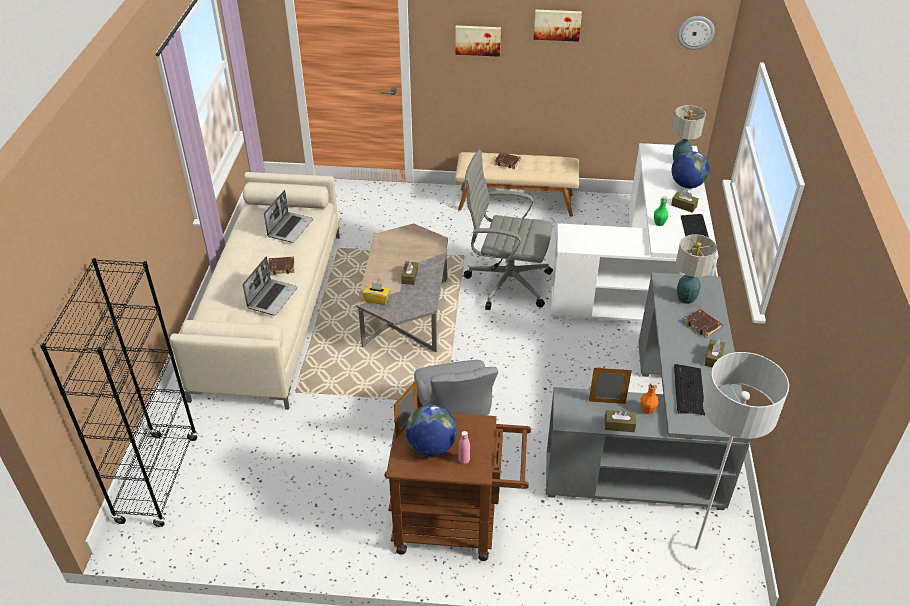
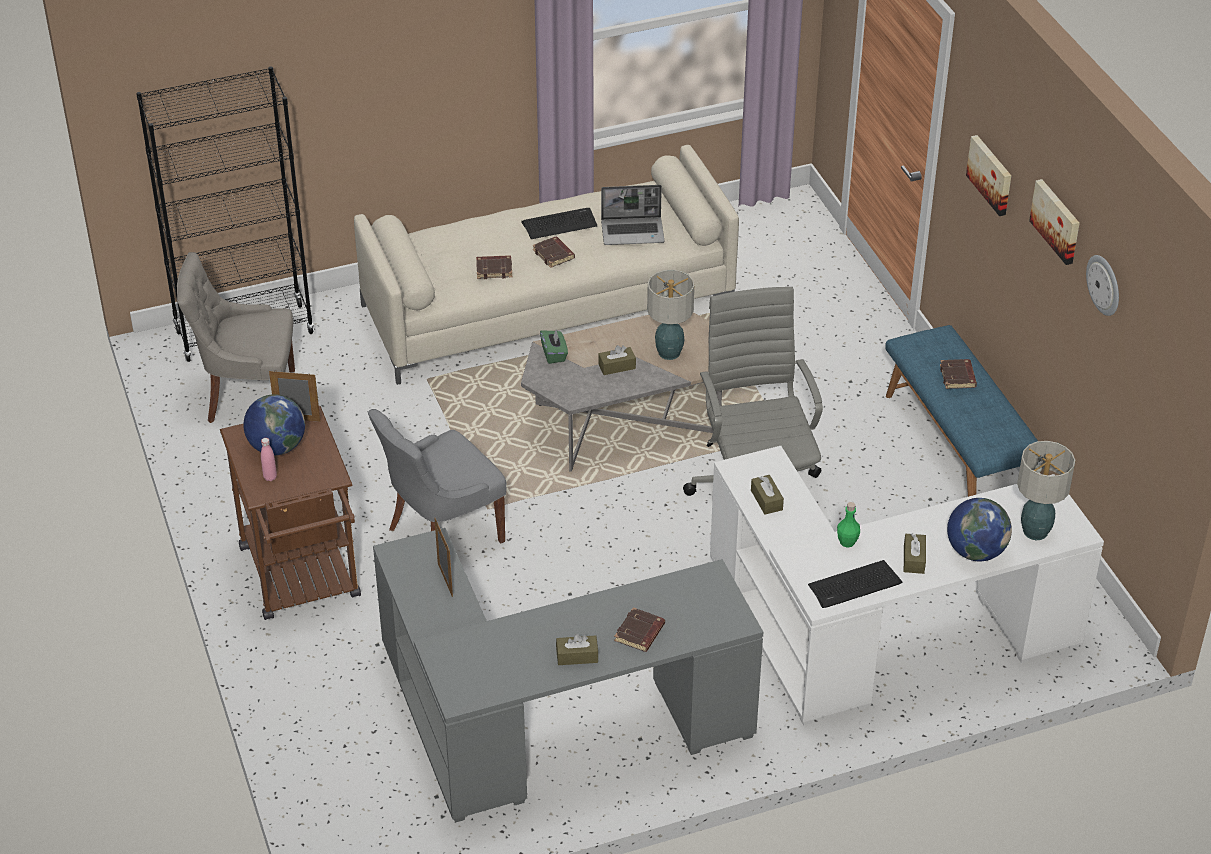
camera: 65 degrees right, 0 degrees up
laptop [243,256,298,316] -> brown book [476,255,512,279]
yellow tissue box [362,282,391,305] -> green tissue box [540,328,568,364]
beige bench [455,152,579,217] -> blue bench [885,325,1038,497]
brown tissue box [605,409,636,432] -> brown tissue box moved to [751,475,784,515]
orange bottle [641,381,659,414] -> none
grey floor lamp [672,352,789,569] -> none
keyboard [674,364,705,415] -> keyboard moved to [521,208,597,239]
table lamp [676,234,717,304] -> table lamp moved to [647,270,694,360]
wall clock [677,16,715,50] -> wall clock moved to [1086,255,1119,316]
none -> grey chair [177,252,295,423]

